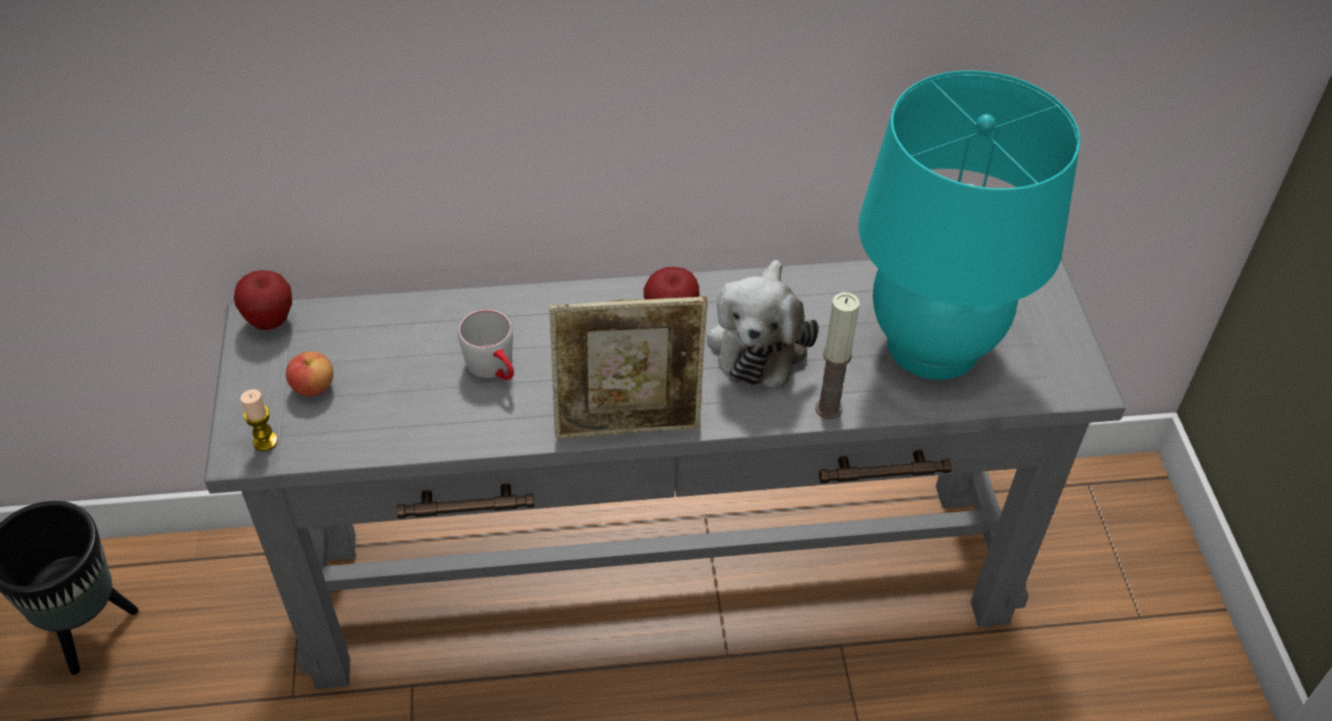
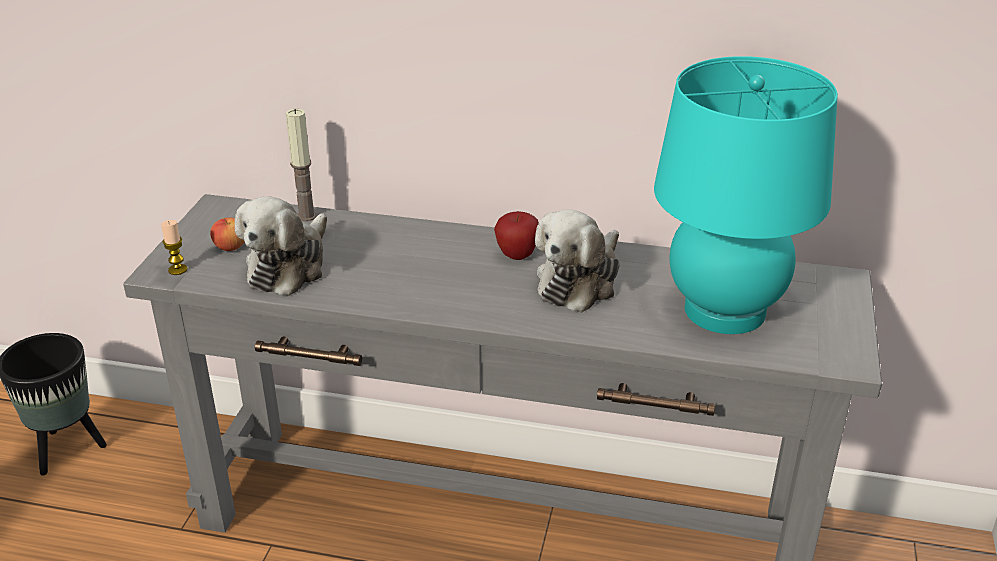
camera: 20 degrees right, 15 degrees down
apple [234,270,292,330] -> none
grey mug [458,310,514,380] -> none
picture frame [549,296,708,439] -> none
candle [815,292,860,419] -> candle moved to [286,109,317,221]
none -> plush toy [235,196,327,296]

